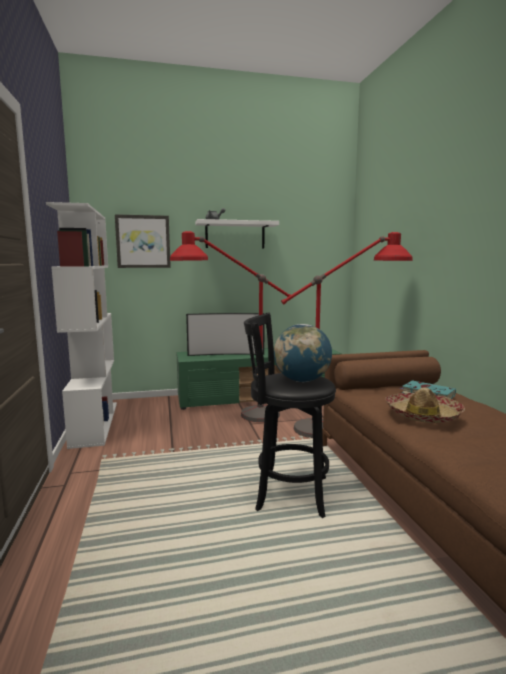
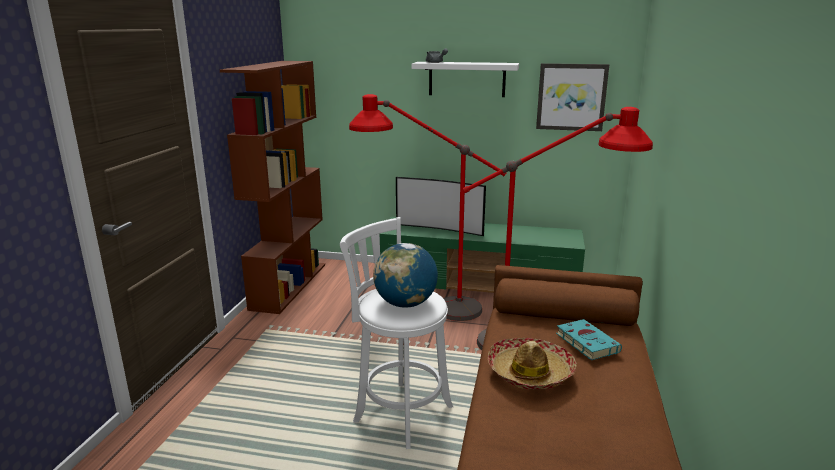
camera: 25 degrees right, 10 degrees up
white bookcase [46,202,117,449] -> brown bookcase [220,61,325,314]
picture [115,214,171,268] -> picture moved to [536,63,609,131]
black stool [244,313,336,518] -> white stool [340,217,453,449]

